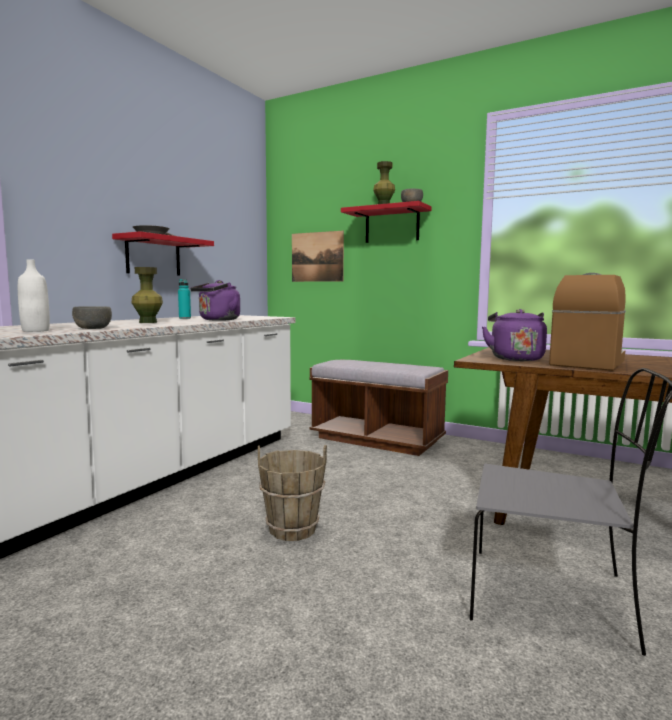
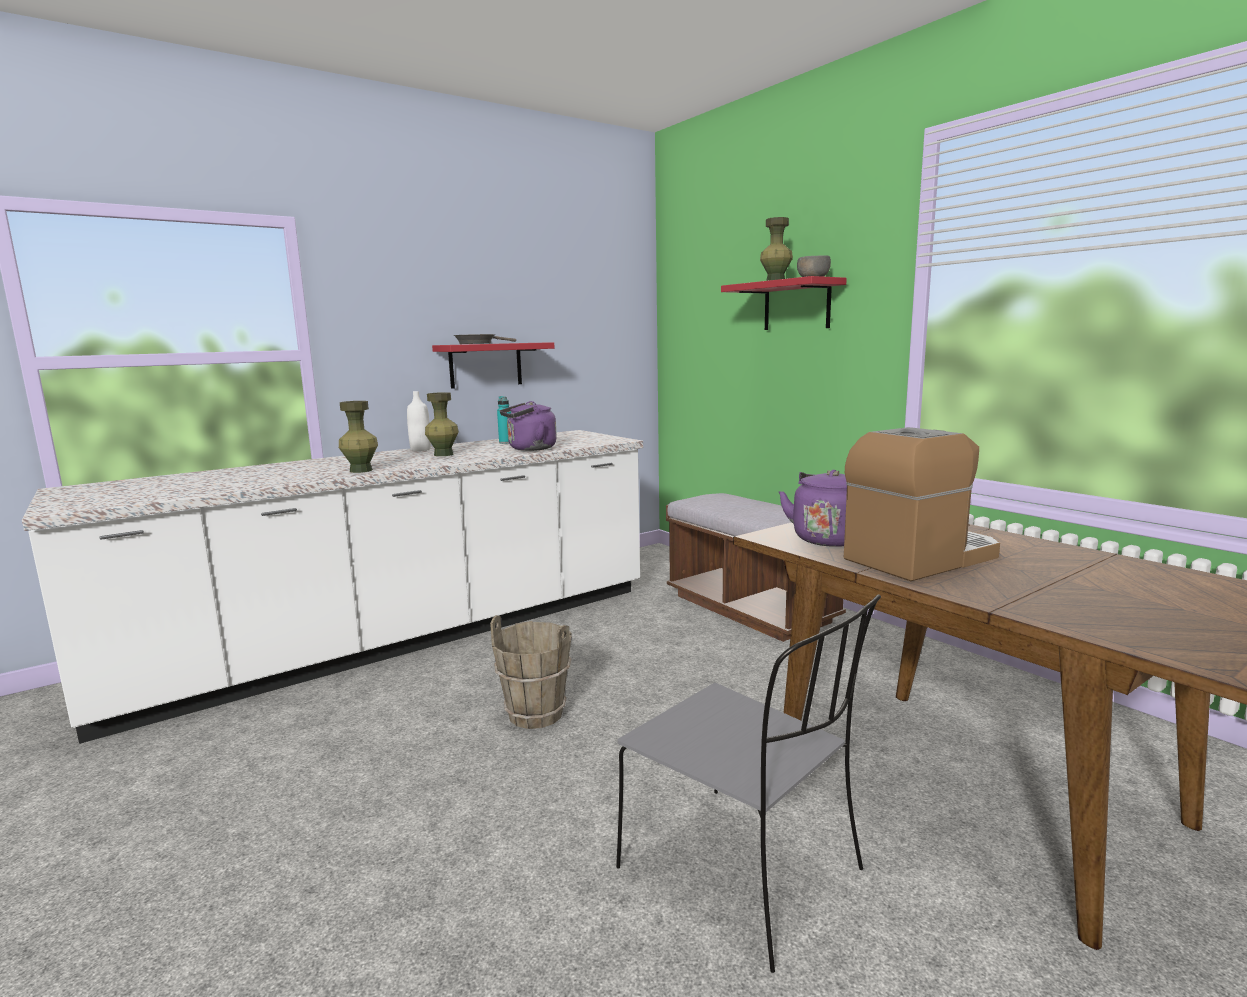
camera: 25 degrees right, 5 degrees up
white bottle [18,259,50,332] -> white bottle moved to [407,391,431,451]
grey bowl [72,306,112,329] -> green vase [339,401,378,473]
picture [292,231,344,282] -> none

